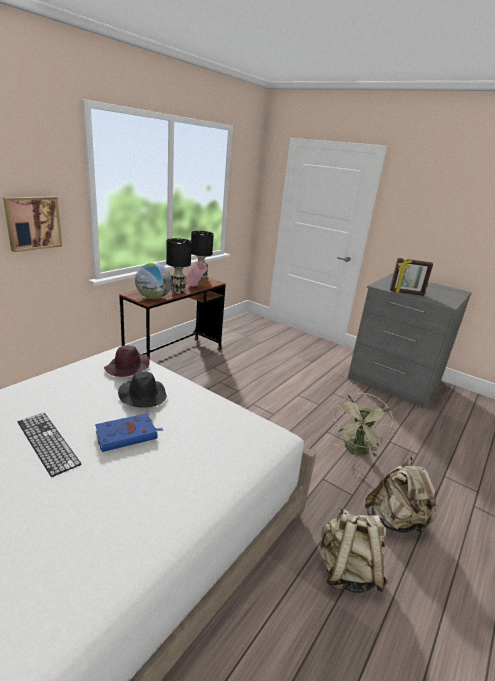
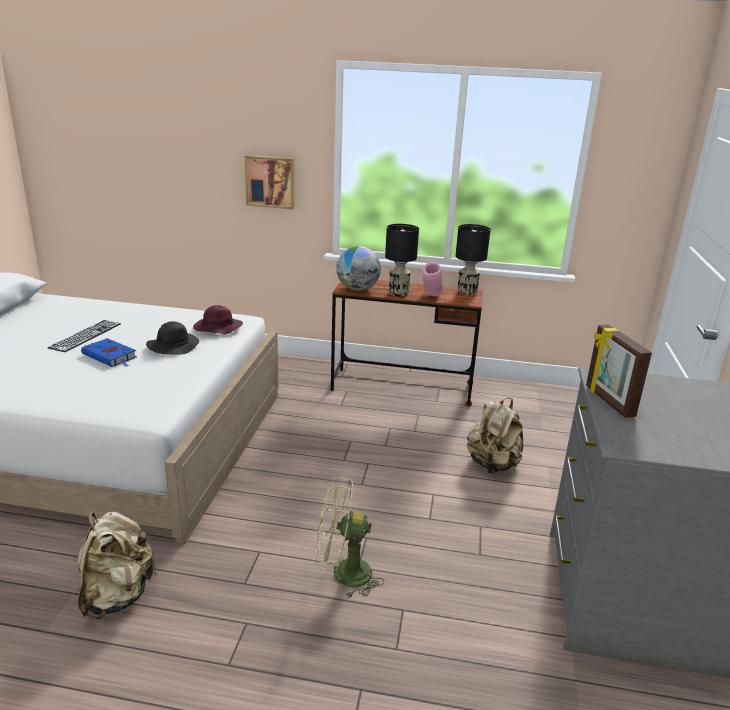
camera: 65 degrees right, 0 degrees up
beige backpack [365,456,437,535] -> beige backpack moved to [467,398,523,474]

